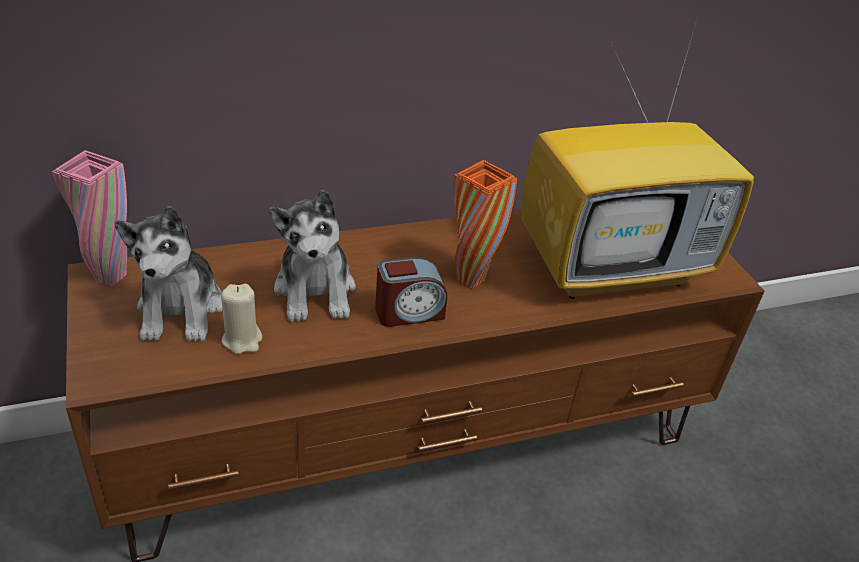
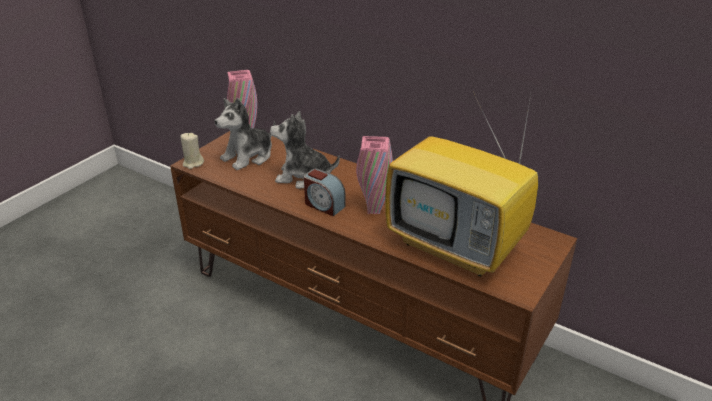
camera: 55 degrees right, 5 degrees down
beige candle [221,284,262,354] -> beige candle moved to [180,133,204,169]
plush toy [269,190,356,322] -> plush toy turned 60 degrees clockwise [270,111,340,189]
orange vase [453,160,517,289] -> pink vase [356,136,393,214]

